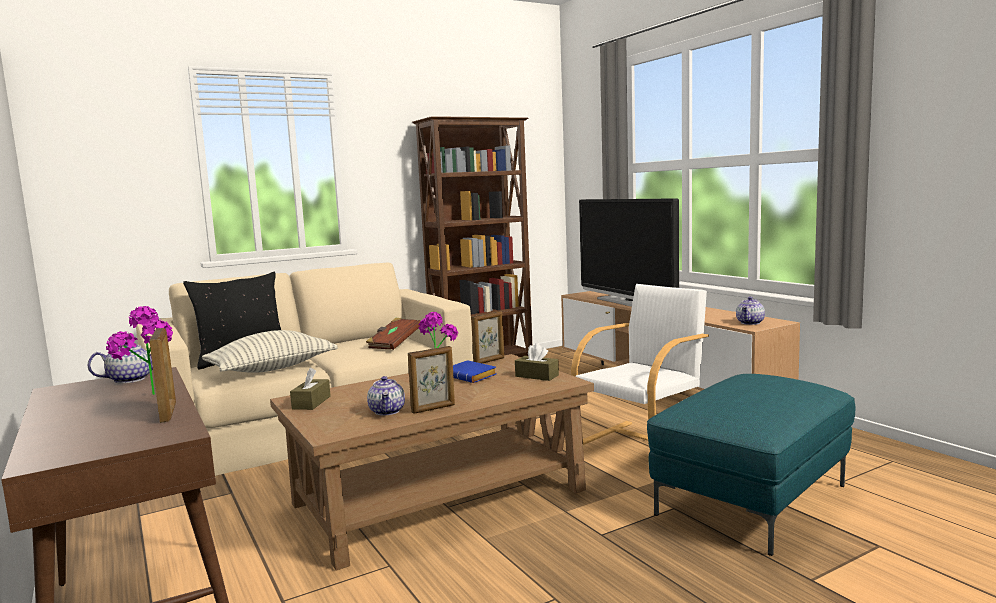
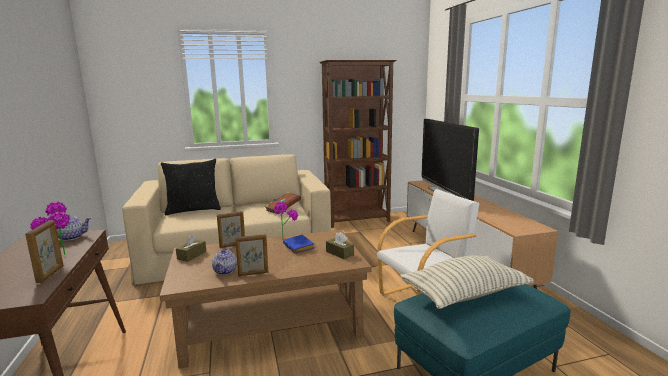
camera: 15 degrees right, 5 degrees up
pillow [202,330,338,373] -> pillow moved to [401,256,534,309]
picture frame [471,311,504,363] -> picture frame moved to [217,211,245,248]
teapot [736,297,765,325] -> none

